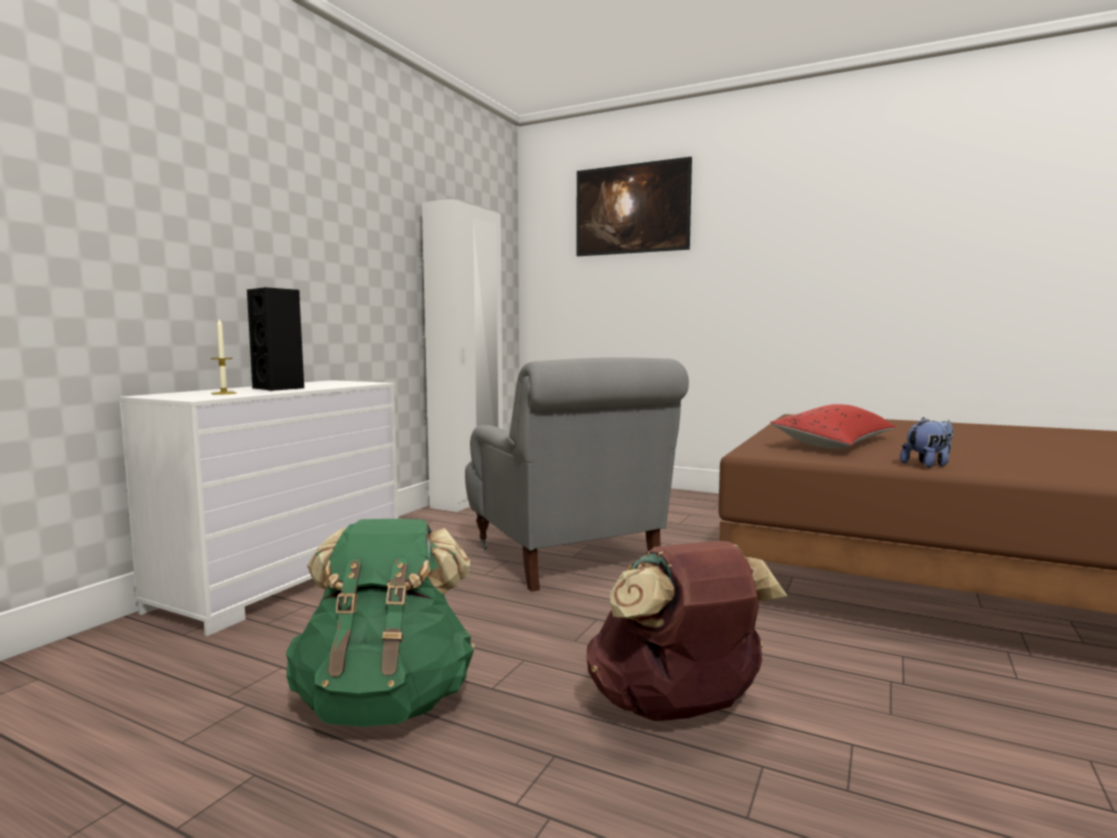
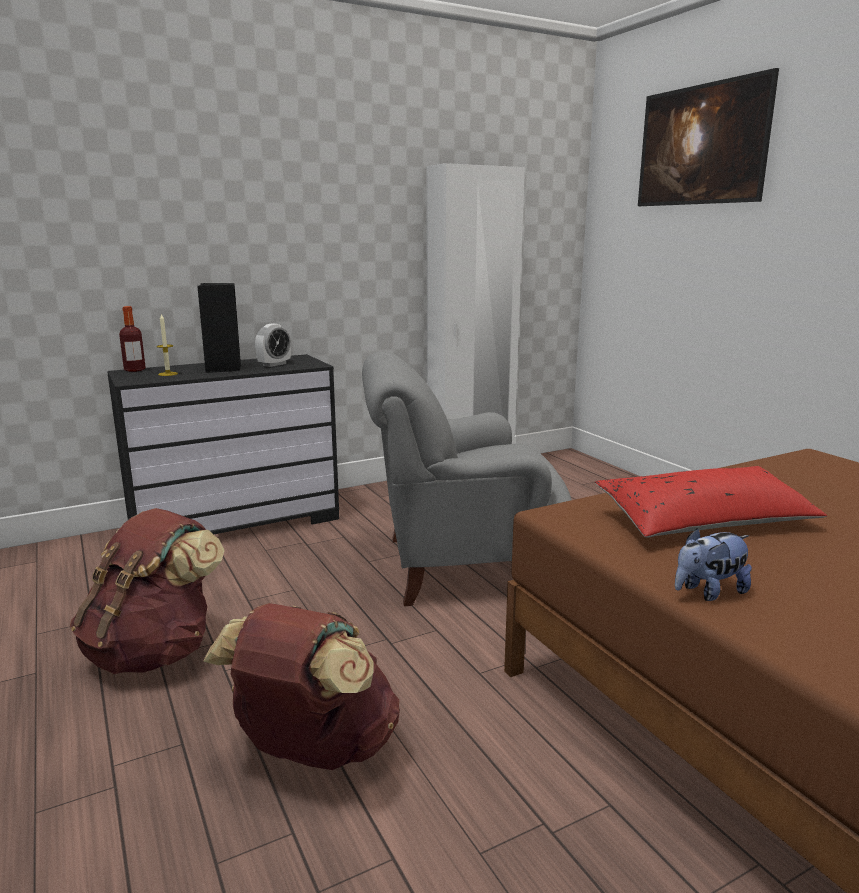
camera: 35 degrees right, 10 degrees up
white dresser [119,380,398,636] -> black dresser [107,354,339,534]
green backpack [286,519,475,727] -> brown backpack [70,508,225,674]
grey armchair [465,357,689,592] -> grey armchair turned 75 degrees clockwise [362,351,572,606]
plush toy [900,417,954,468] -> plush toy turned 150 degrees clockwise [675,528,752,601]
none -> bottle [119,306,146,372]
none -> alarm clock [255,323,291,367]

